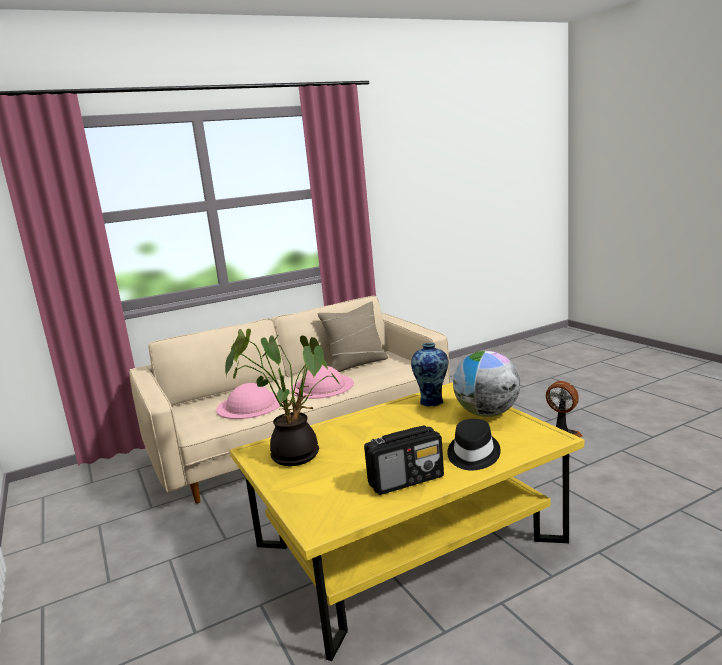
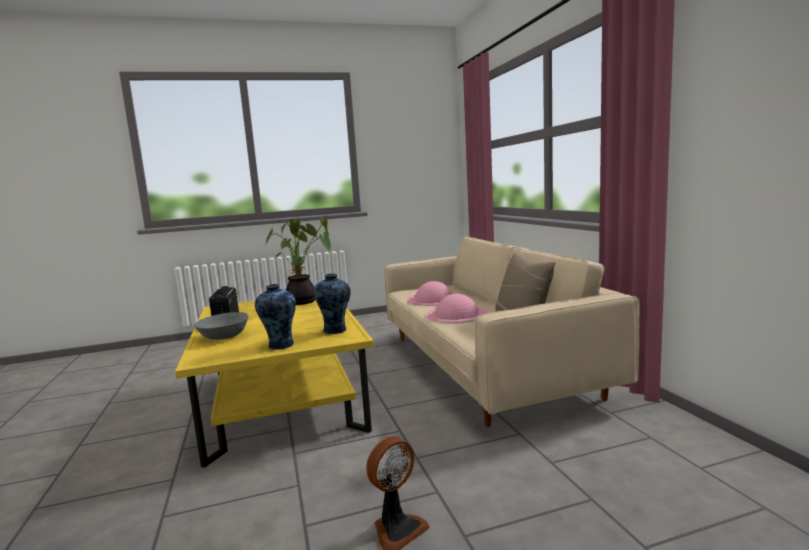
camera: 100 degrees right, 5 degrees down
black hat [447,419,501,471] -> grey bowl [194,312,249,340]
globe [453,351,520,417] -> vase [255,284,296,350]

